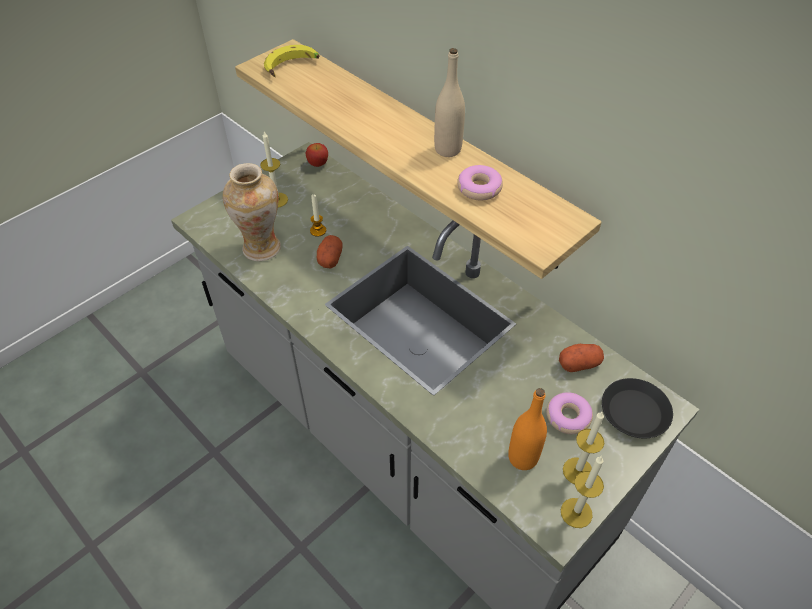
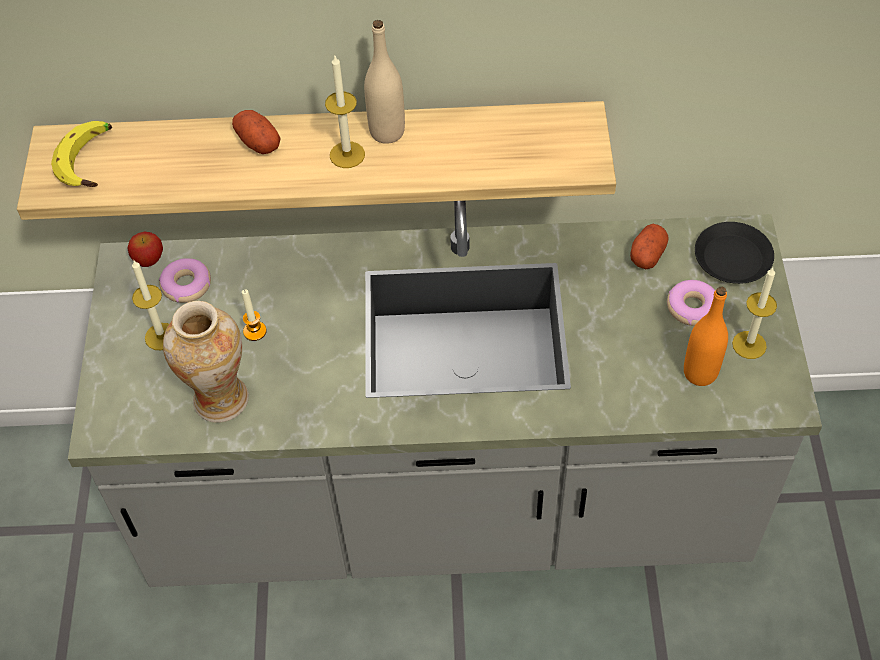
camera: 45 degrees left, 5 degrees up
potato [317,235,343,268] -> potato moved to [232,110,281,154]
donut [457,165,503,201] -> donut moved to [159,258,211,303]
candle [561,456,604,528] -> candle moved to [325,56,365,168]

